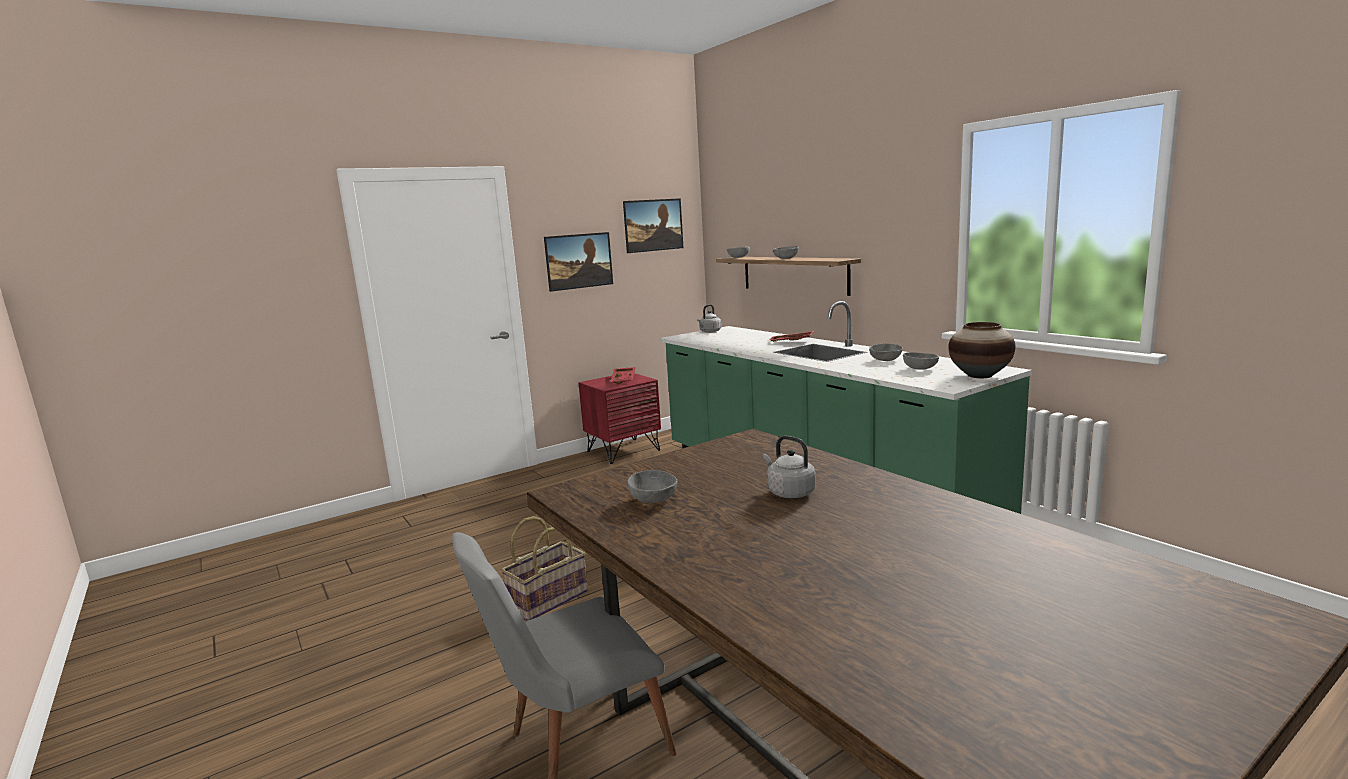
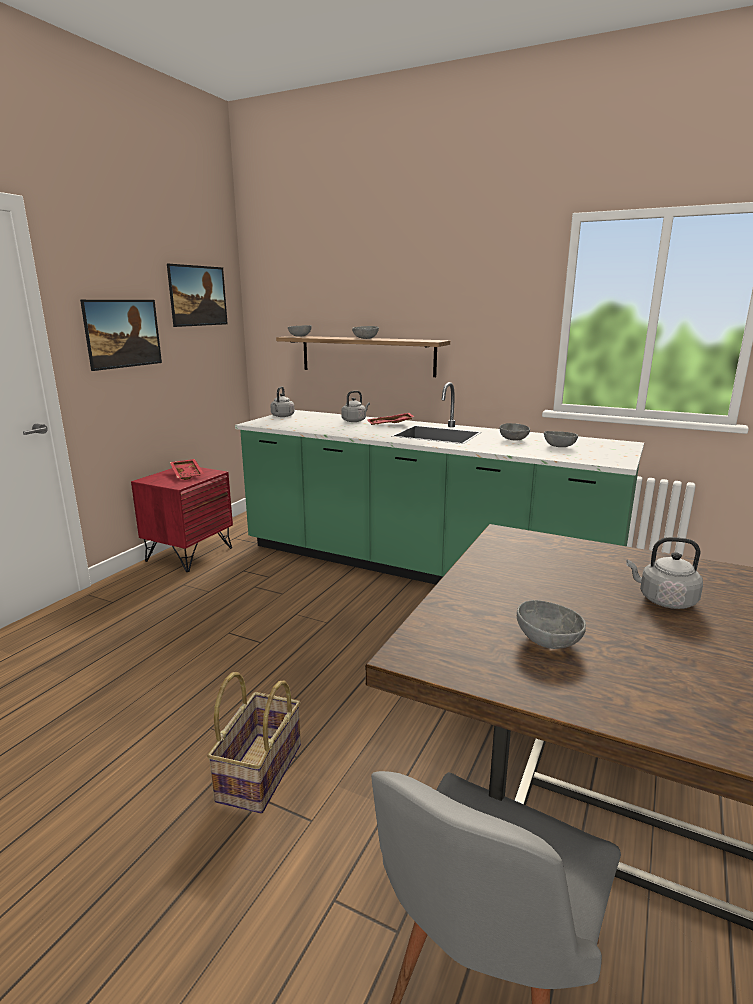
camera: 30 degrees left, 5 degrees up
vase [948,322,1015,378] -> none
none -> grey kettle [341,391,370,422]

